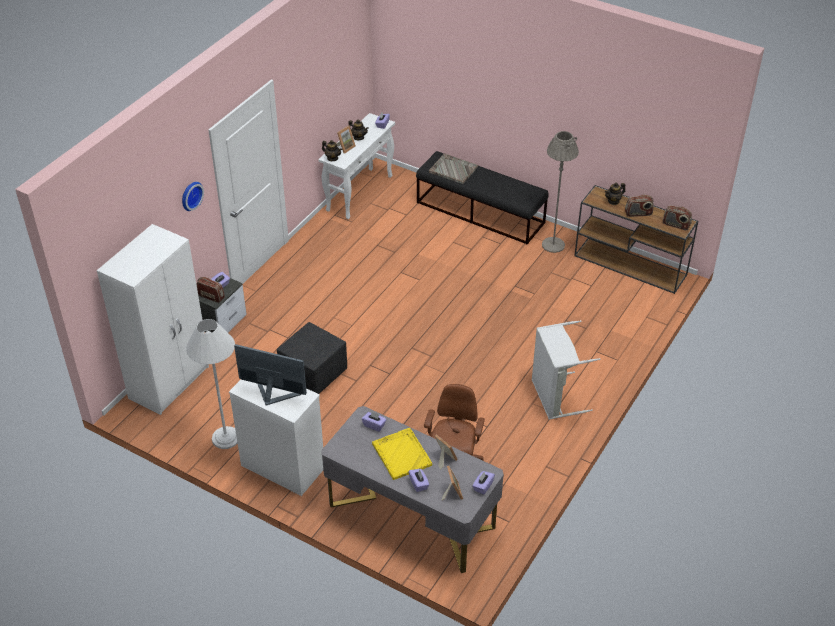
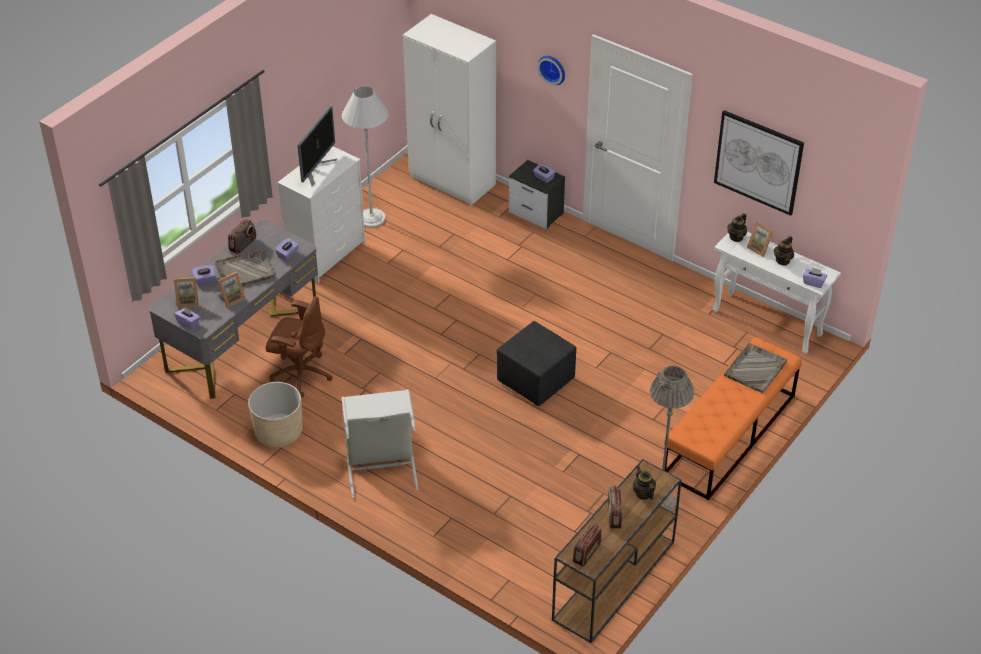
camera: 95 degrees right, 0 degrees up
radio [196,277,225,303] -> radio moved to [228,219,256,254]
black ottoman [277,322,347,394] -> black ottoman moved to [497,321,576,406]
yellow tray [372,428,432,480] -> grey tray [215,249,275,286]
black bench [416,151,548,245] -> orange bench [664,337,802,500]
none -> beige planter [248,382,302,448]
none -> picture [714,110,804,216]

